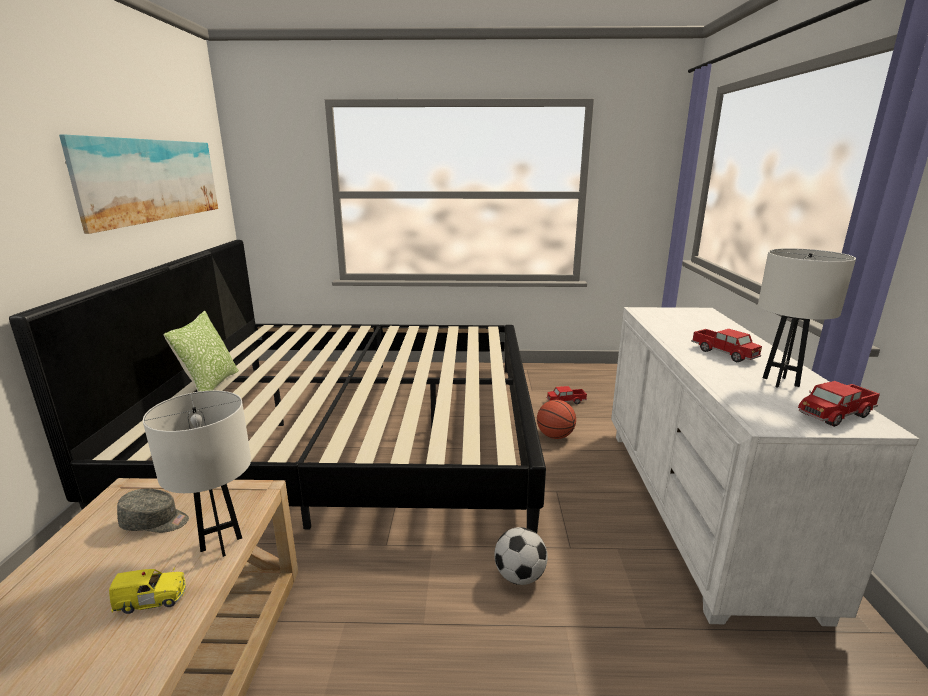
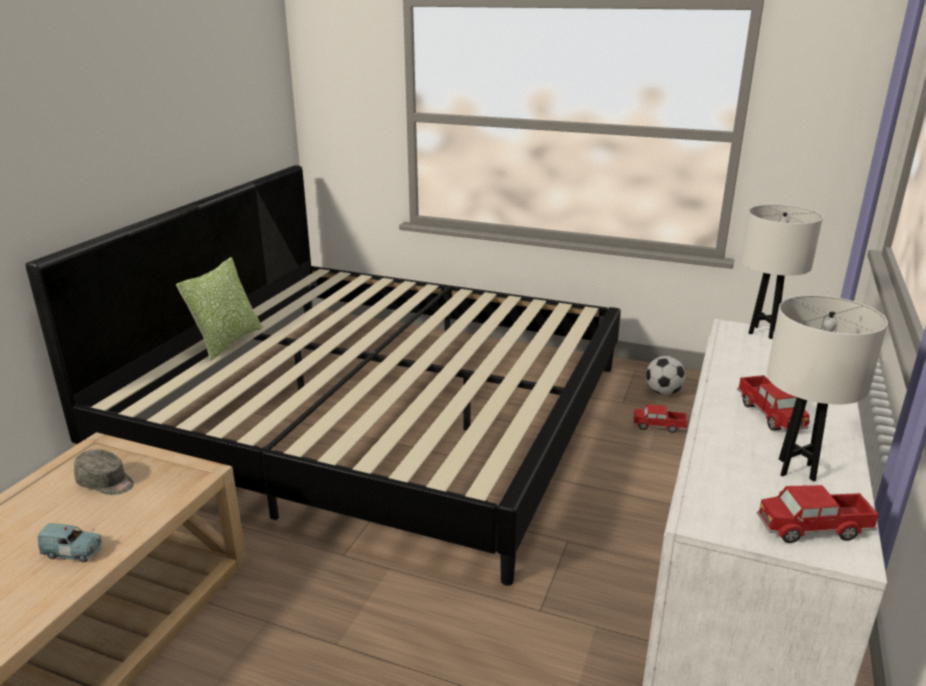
camera: 20 degrees right, 5 degrees up
picture [59,135,218,234] -> none
yellow toy car [109,567,186,614] -> blue toy car [38,523,102,562]
white table lamp [143,390,251,557] -> white table lamp moved to [741,205,823,339]
football [494,527,548,585] -> football moved to [646,356,686,395]
basketball [537,400,576,439] -> none

